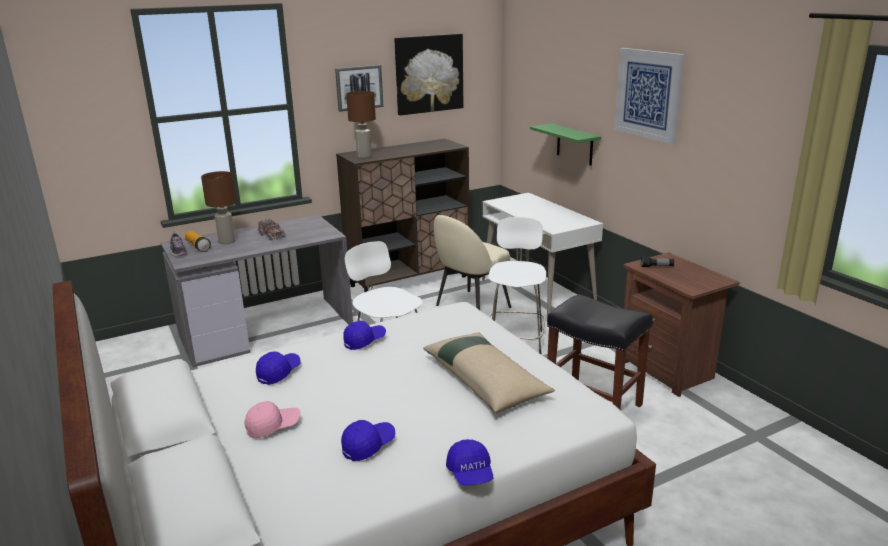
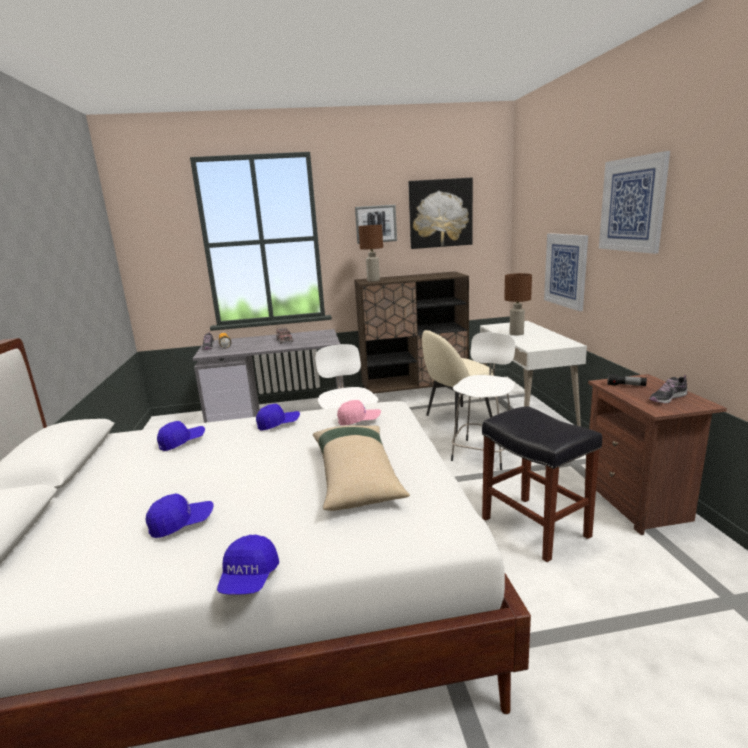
camera: 20 degrees right, 5 degrees down
brown table lamp [201,171,237,244] -> brown table lamp moved to [504,273,532,336]
pink cap [244,401,300,438] -> pink cap moved to [337,400,381,426]
green shelf [530,124,601,166] -> picture [544,233,588,311]
none -> shoe [649,375,688,403]

